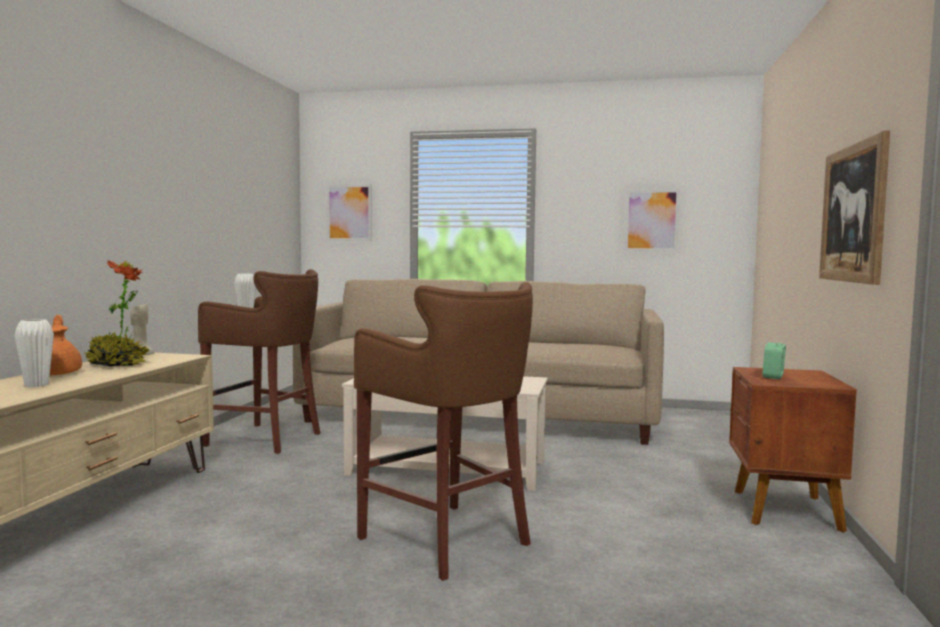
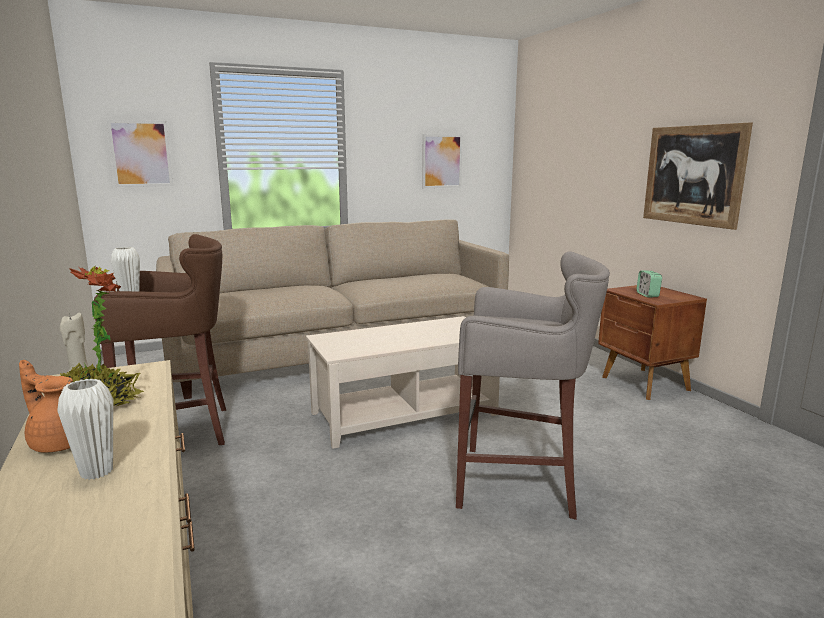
camera: 35 degrees left, 10 degrees up
brown stool [354,282,533,581] -> grey stool [456,251,610,520]

